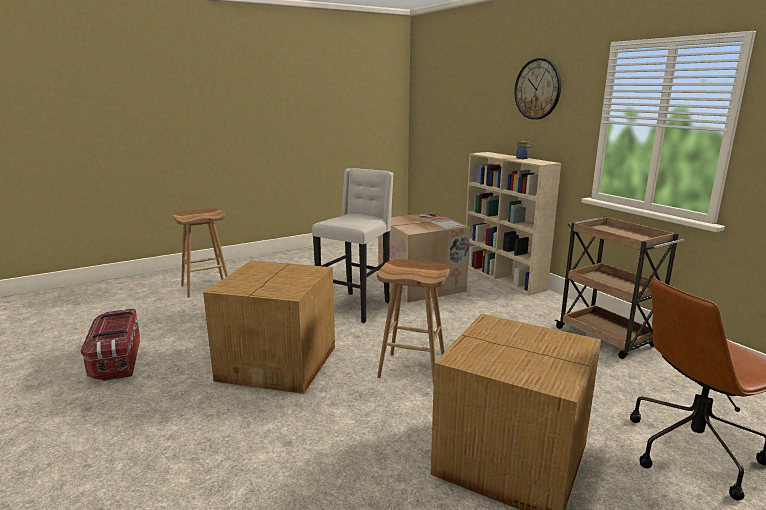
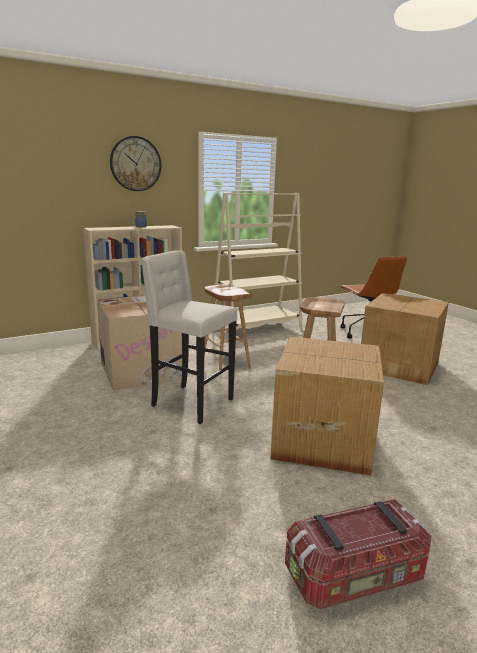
camera: 90 degrees left, 0 degrees up
brown stool [172,208,228,298] -> brown stool moved to [204,284,253,371]
brown cart [555,216,684,359] -> beige bookcase [215,192,303,330]

